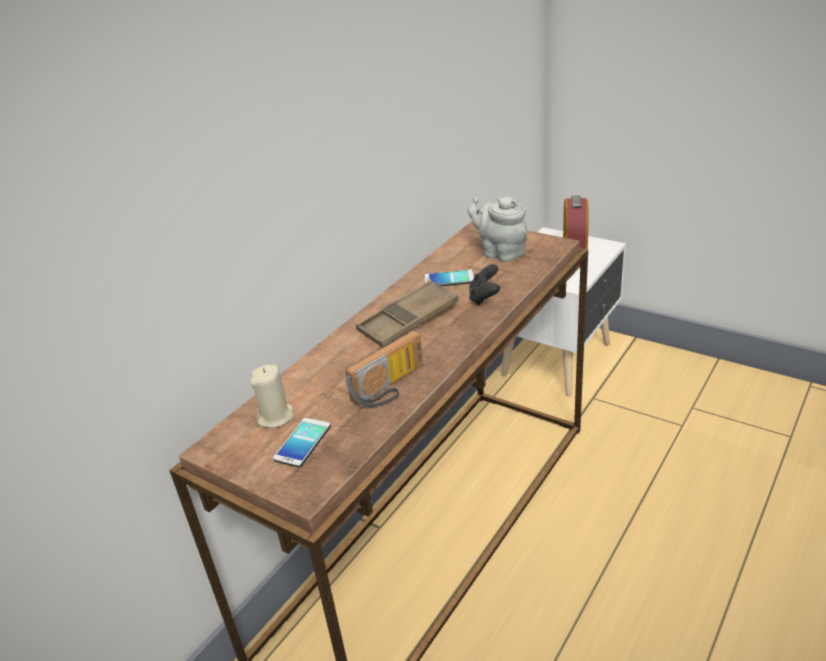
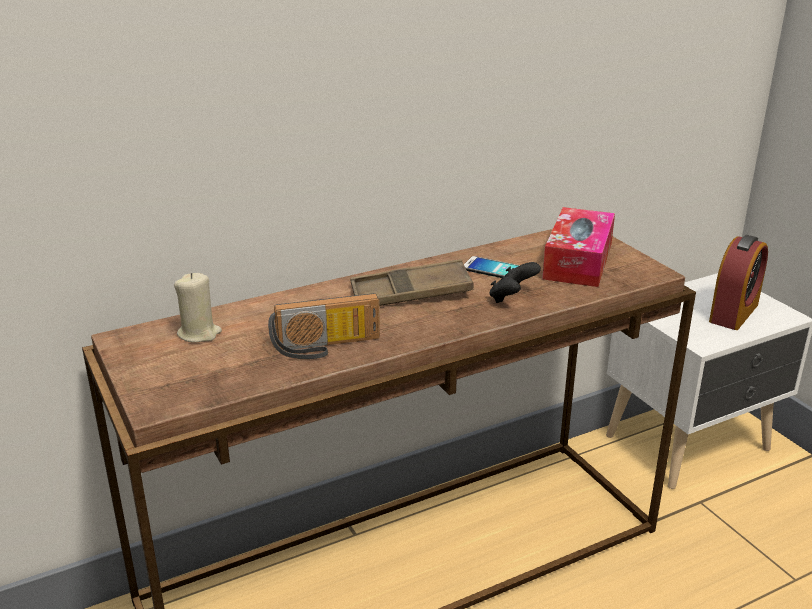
camera: 25 degrees right, 5 degrees down
phone [273,418,331,467] -> none
grey teapot [468,196,527,262] -> tissue box [542,207,615,287]

